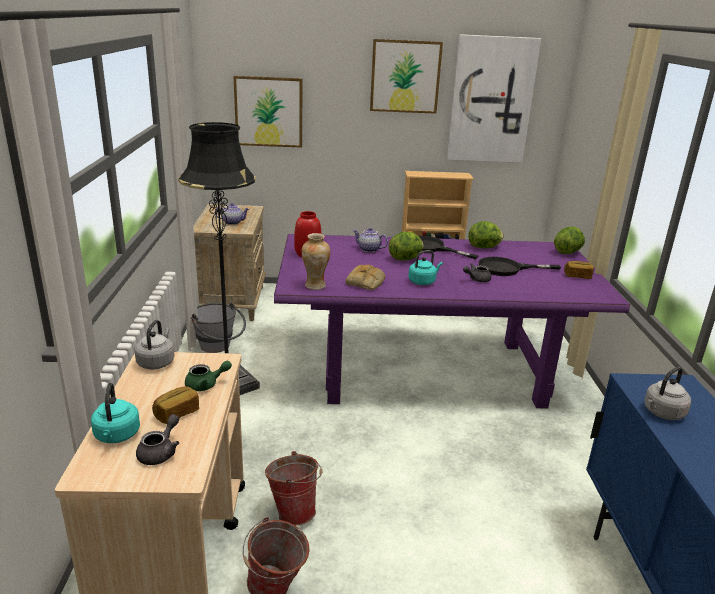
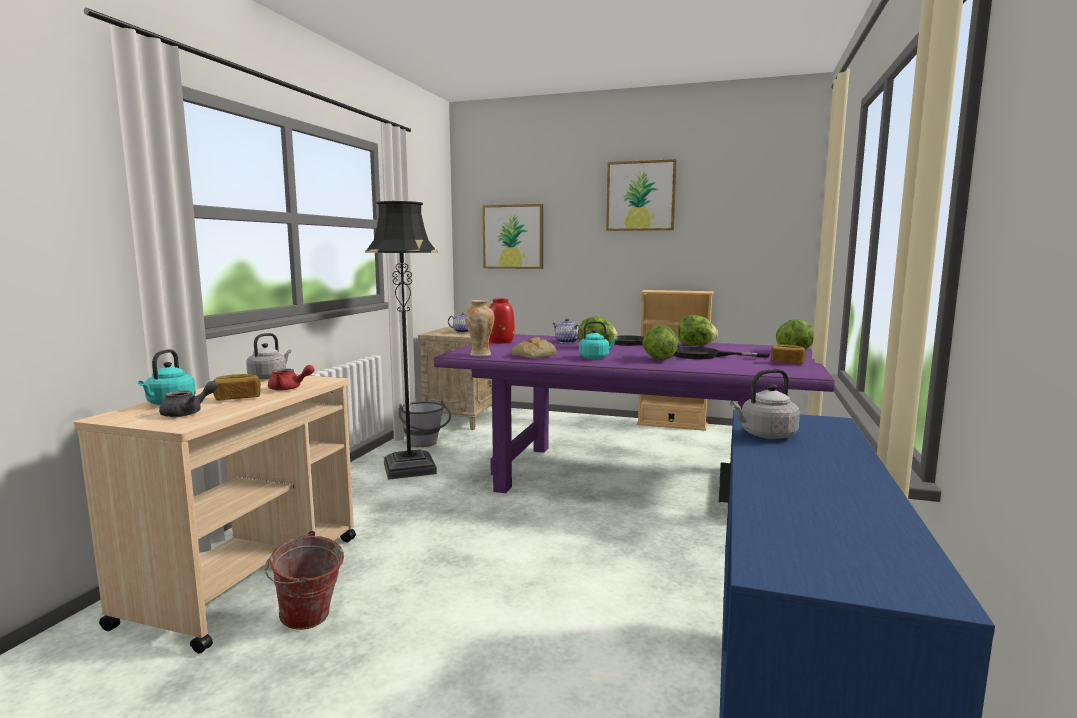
camera: 20 degrees right, 15 degrees down
green teapot [185,361,232,391] -> red teapot [268,365,314,391]
bucket [265,451,322,526] -> none
picture [447,34,541,163] -> none
grey teapot [463,263,491,282] -> lettuce [642,325,679,360]

